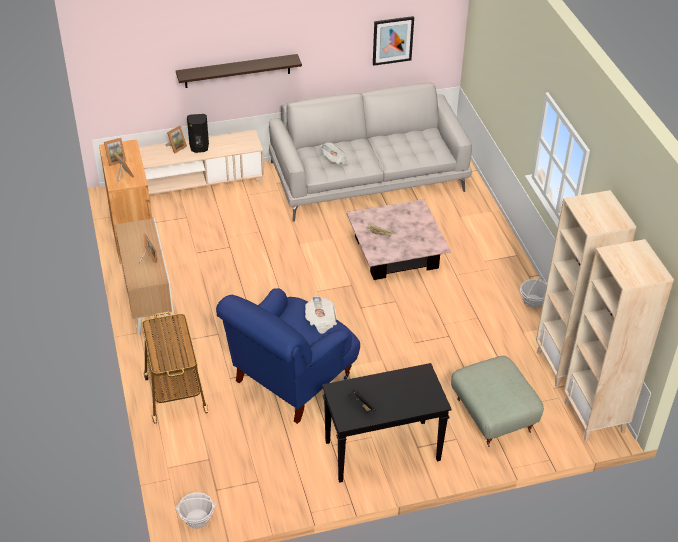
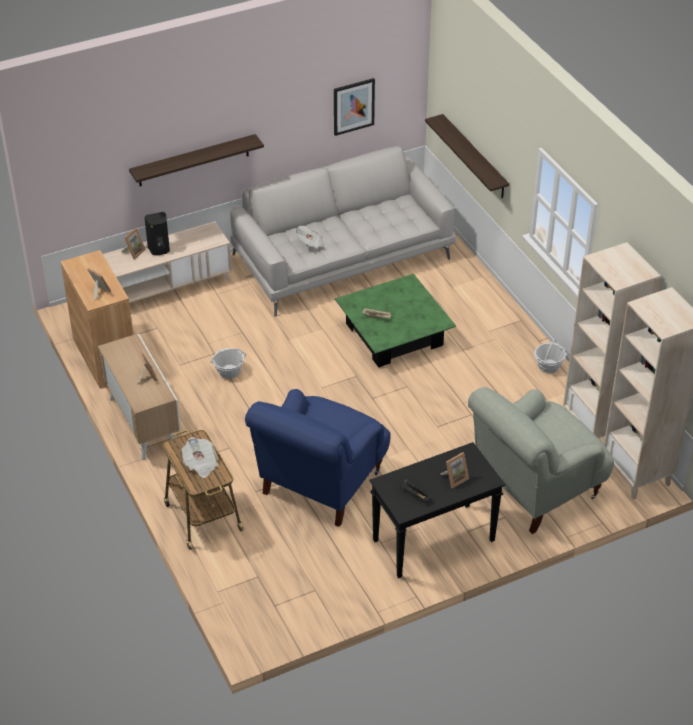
camera: 10 degrees left, 0 degrees up
picture frame [104,138,127,166] -> picture frame moved to [440,452,469,488]
basket [175,492,217,529] -> basket moved to [211,348,246,379]
newspaper [305,295,337,334] -> newspaper moved to [182,437,219,478]
pink coffee table [346,199,451,280] -> green coffee table [335,274,456,367]
grey ottoman [451,356,544,447] -> grey armchair [468,387,614,534]
none -> shelf [425,114,509,198]

